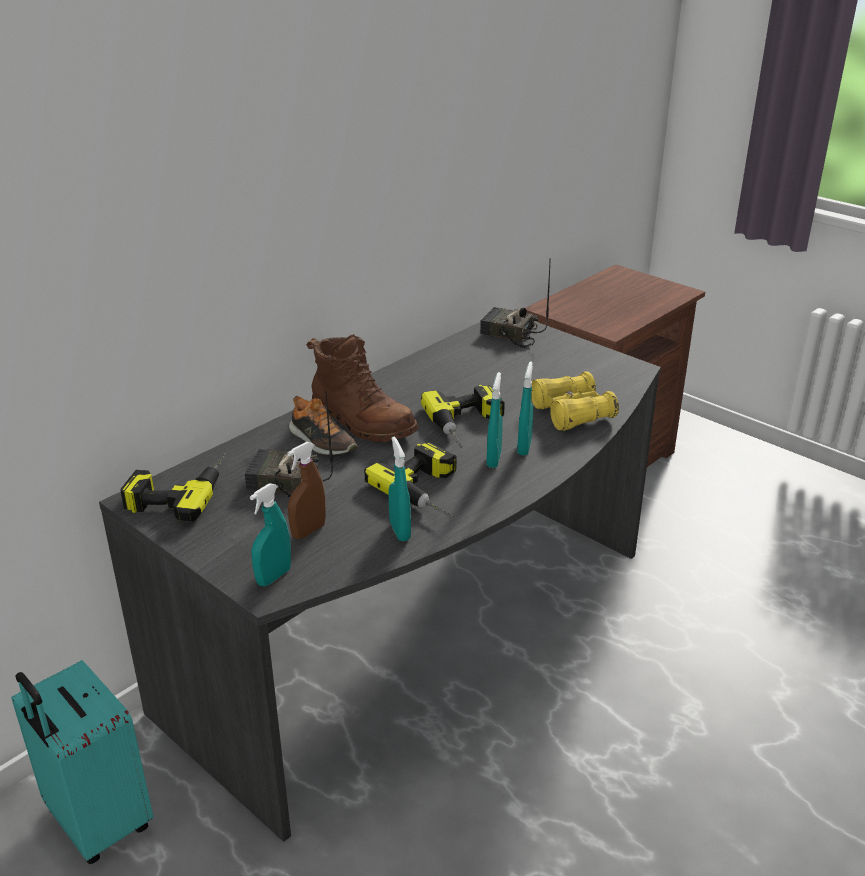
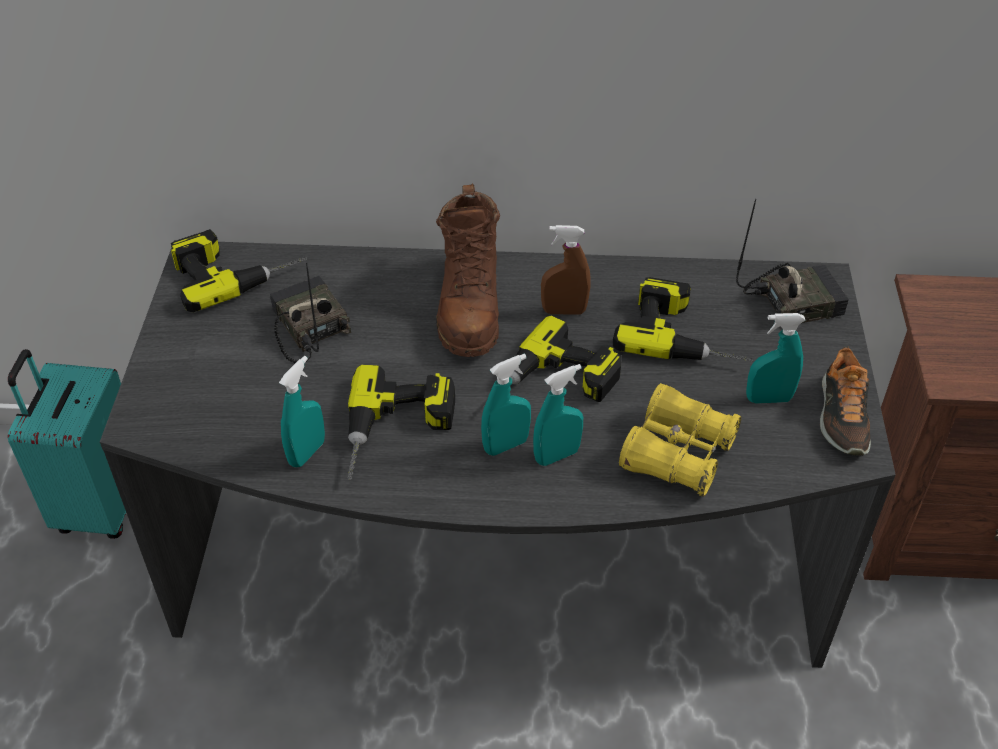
camera: 50 degrees right, 15 degrees up
turquoise spray bottle [250,483,291,586] -> turquoise spray bottle moved to [746,313,806,404]
brown spray bottle [287,442,326,539] -> brown spray bottle moved to [541,225,590,315]
shoe [289,396,358,455] -> shoe moved to [820,346,871,456]
radio [480,262,550,348] -> radio turned 90 degrees clockwise [736,199,849,323]
none -> power drill [612,277,753,361]

